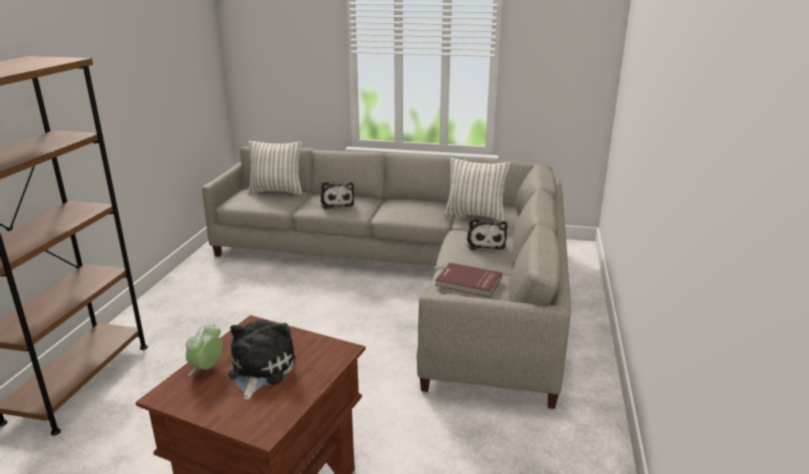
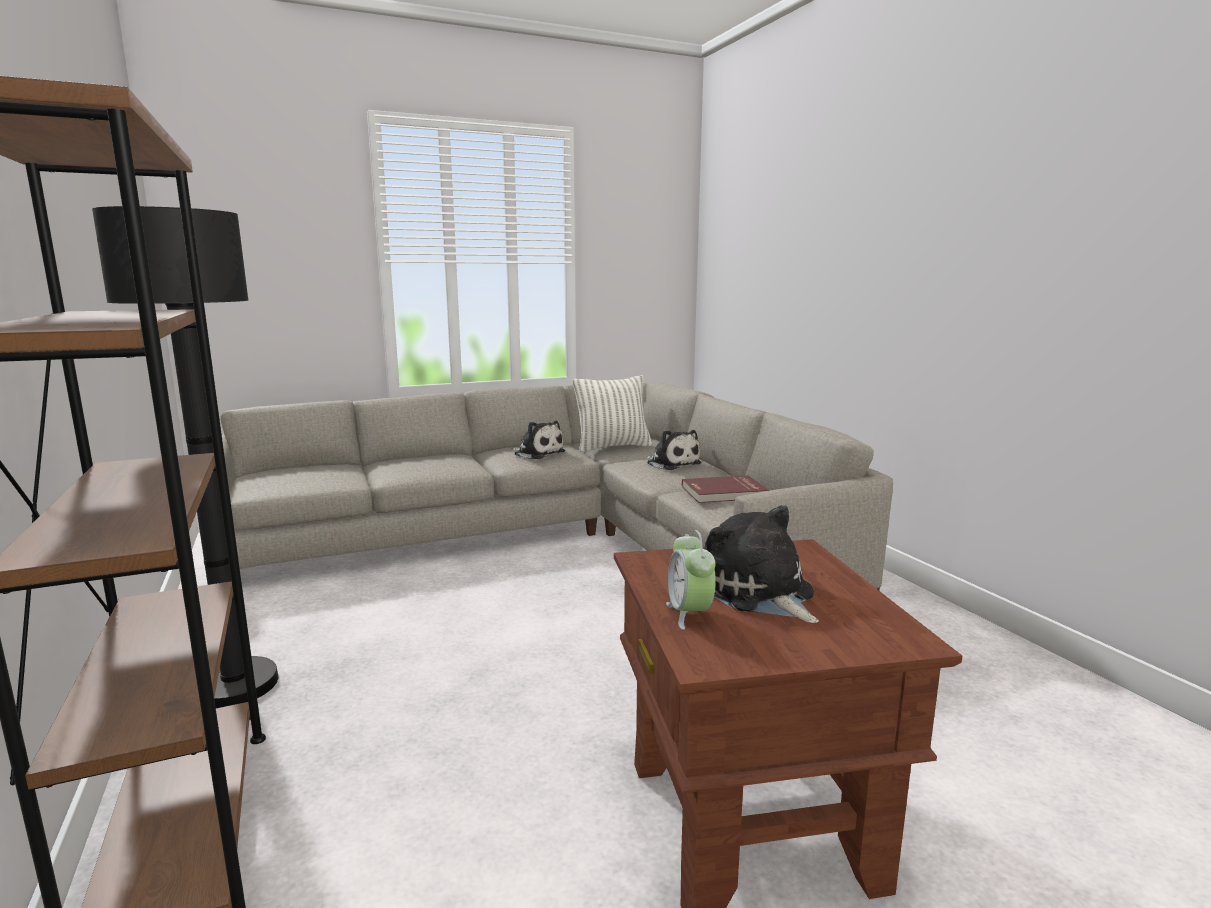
camera: 35 degrees left, 10 degrees down
pillow [248,141,302,195] -> none
plush toy [321,182,354,209] -> plush toy moved to [511,421,565,459]
none -> black floor lamp [92,206,279,708]

